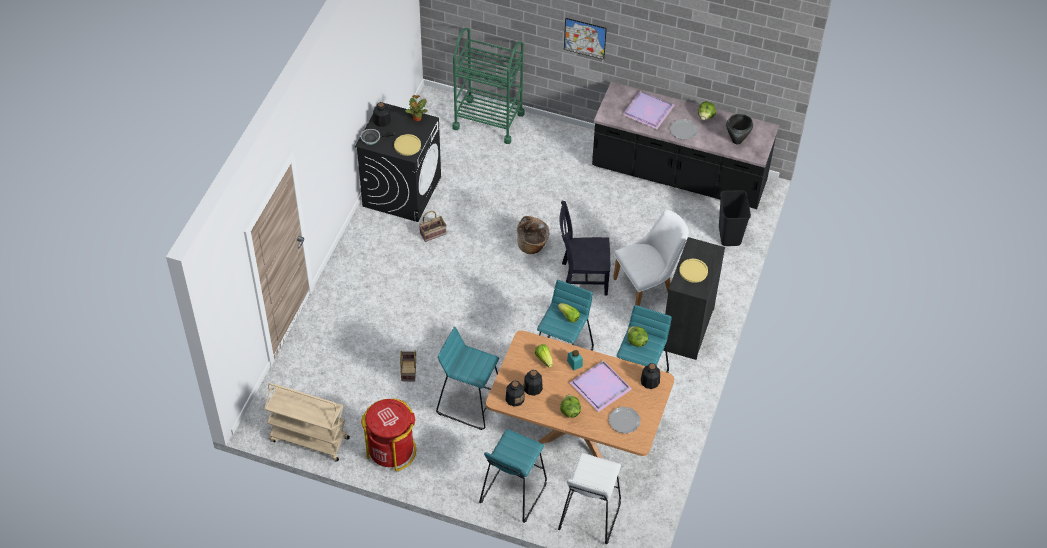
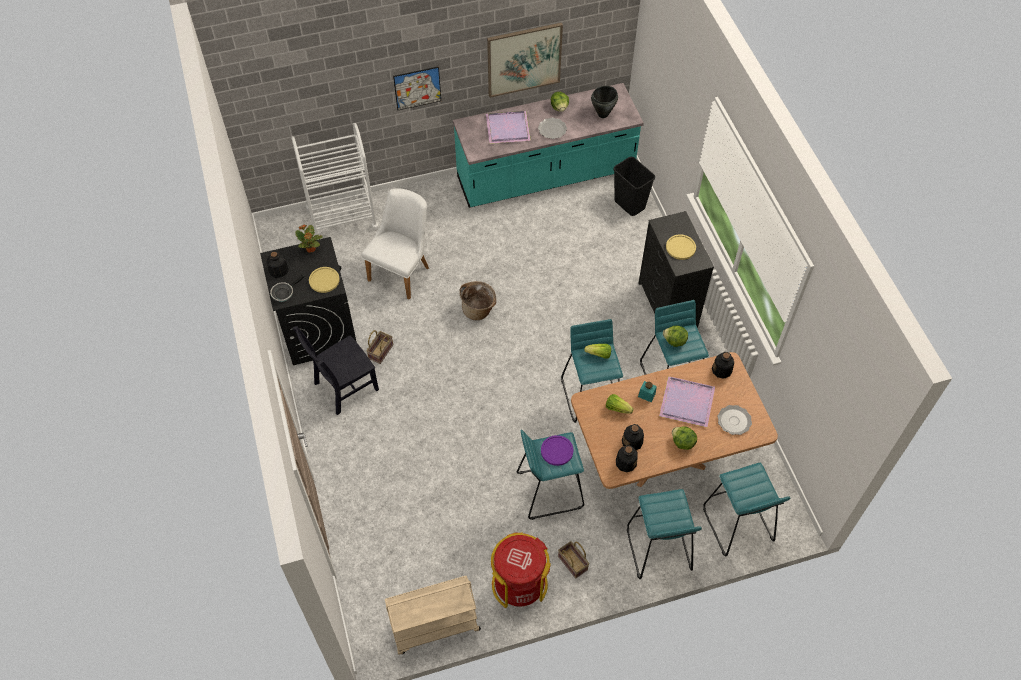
camera: 35 degrees left, 5 degrees up
basket [400,350,416,381] -> basket moved to [558,541,589,579]
green cart [452,28,524,144] -> white cart [291,123,379,239]
white stool [558,453,621,544] -> turquoise stool [703,463,791,556]
black chair [559,201,610,295] -> black chair moved to [293,326,379,415]
black counter [592,82,779,209] -> turquoise counter [453,83,644,208]
white chair [613,210,689,306] -> white chair moved to [361,189,429,300]
none -> picture [487,23,563,98]
none -> purple plate [541,435,573,466]

